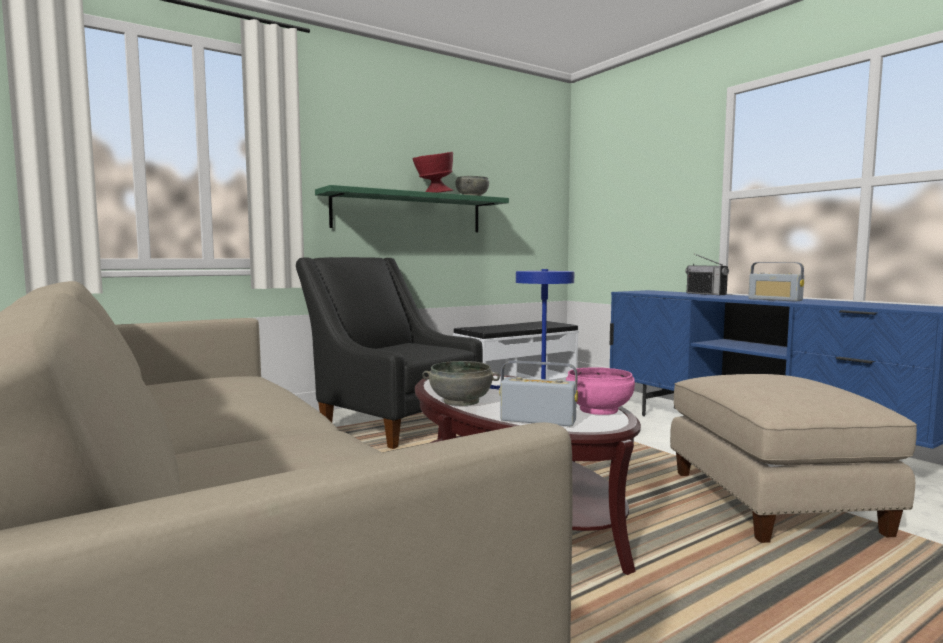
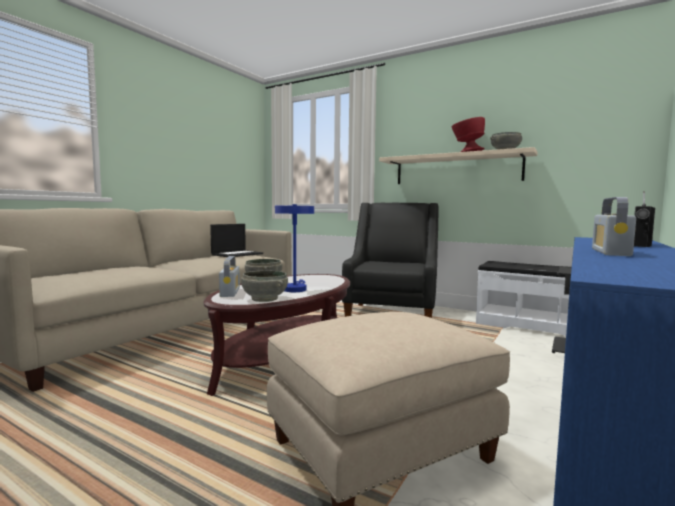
camera: 65 degrees right, 0 degrees up
green shelf [315,185,509,232] -> beige shelf [379,147,538,184]
pink bowl [566,368,635,415] -> grey bowl [241,270,288,302]
none -> laptop [210,224,263,257]

